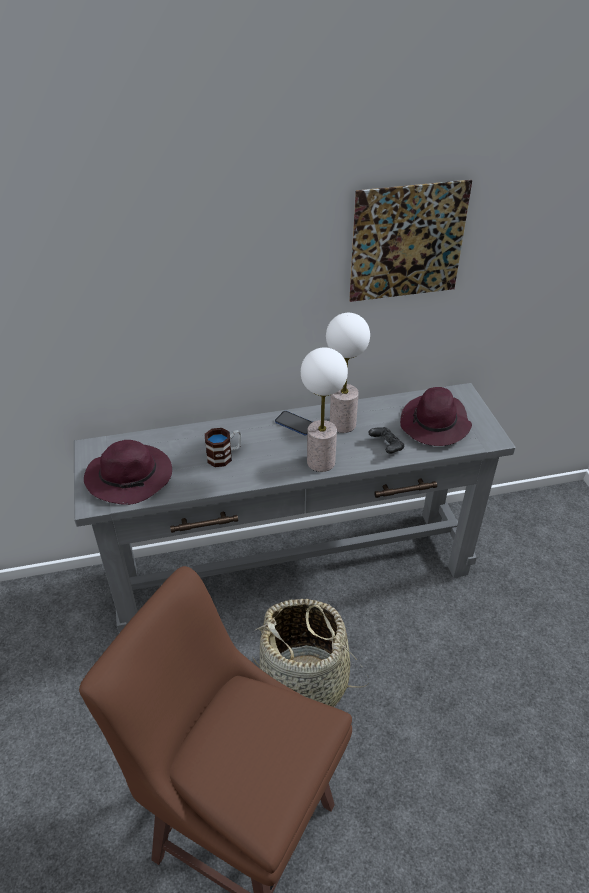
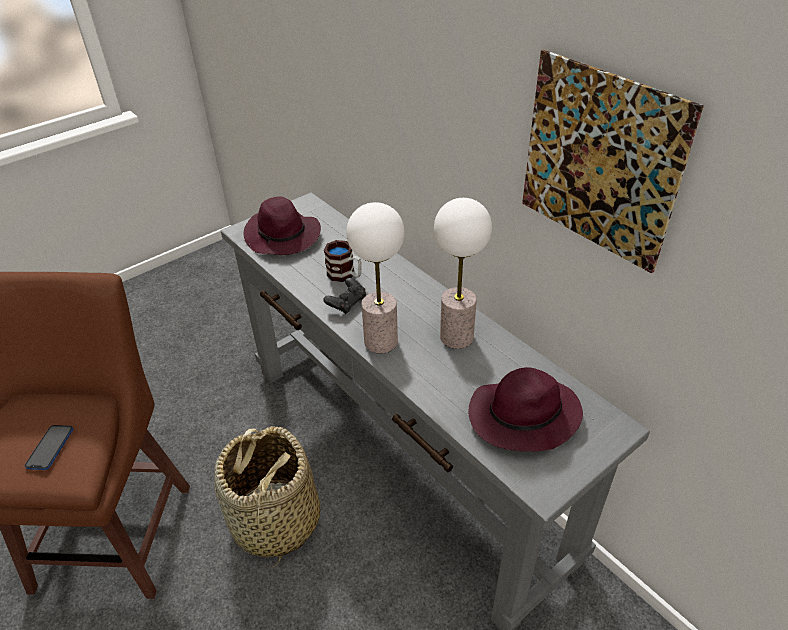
camera: 65 degrees right, 0 degrees up
phone [275,411,312,436] -> phone moved to [25,425,73,470]
black game controller [368,427,404,454] -> black game controller moved to [323,278,366,314]

